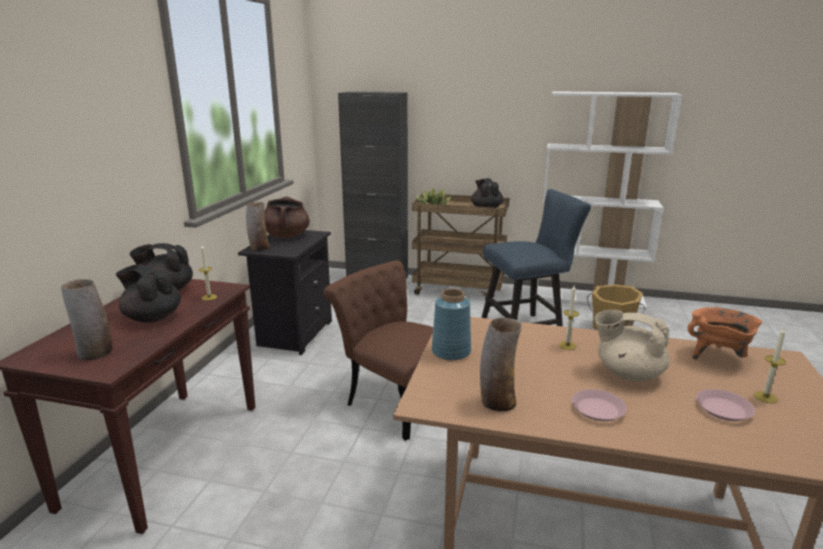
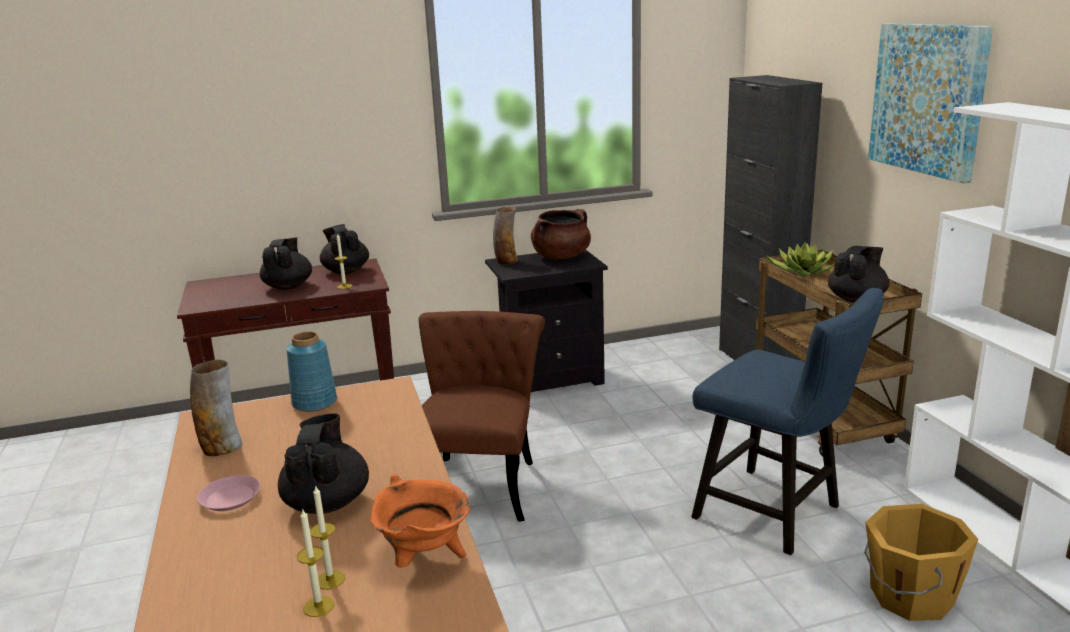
camera: 60 degrees right, 0 degrees up
vase [61,279,113,360] -> none
candle [558,284,579,350] -> candle moved to [310,485,345,590]
beige teapot [594,310,670,381] -> black teapot [278,413,369,514]
pink plate [696,389,755,421] -> none
none -> picture [868,23,993,184]

